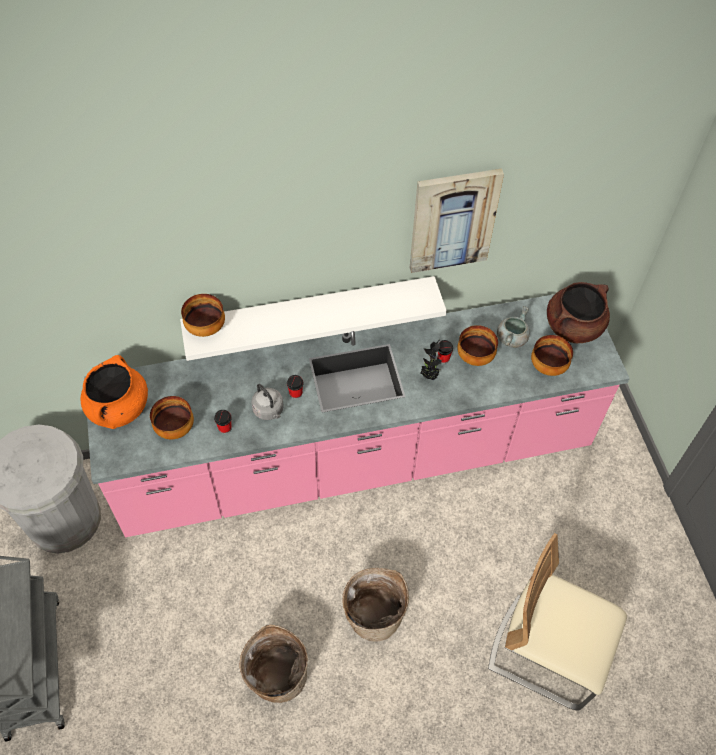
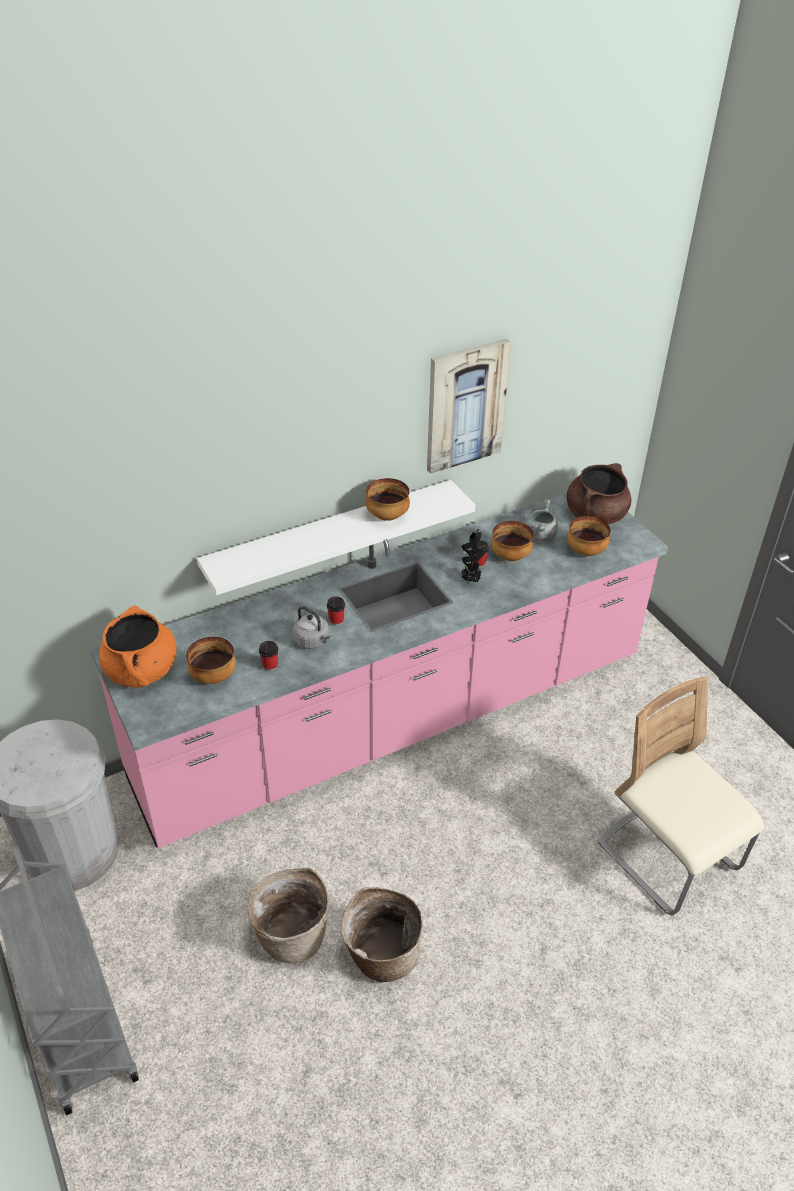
camera: 15 degrees left, 15 degrees down
bowl [181,294,225,337] -> bowl moved to [366,478,410,521]
basket [343,568,409,642] -> basket moved to [247,868,329,963]
beige chair [488,533,627,711] -> beige chair turned 45 degrees clockwise [597,677,764,915]

